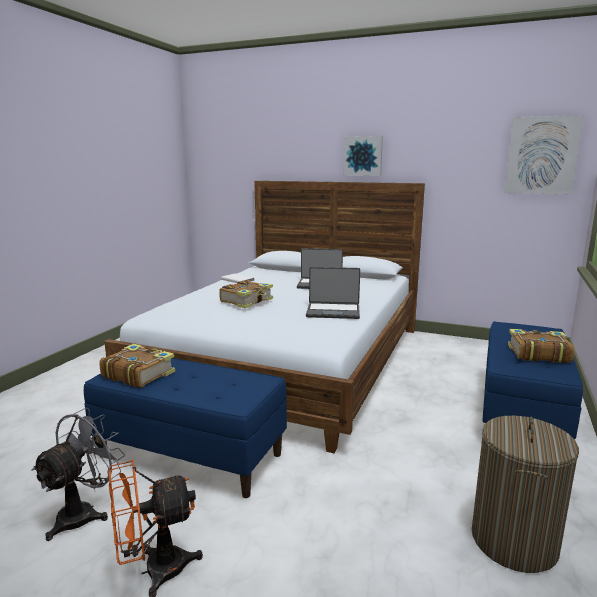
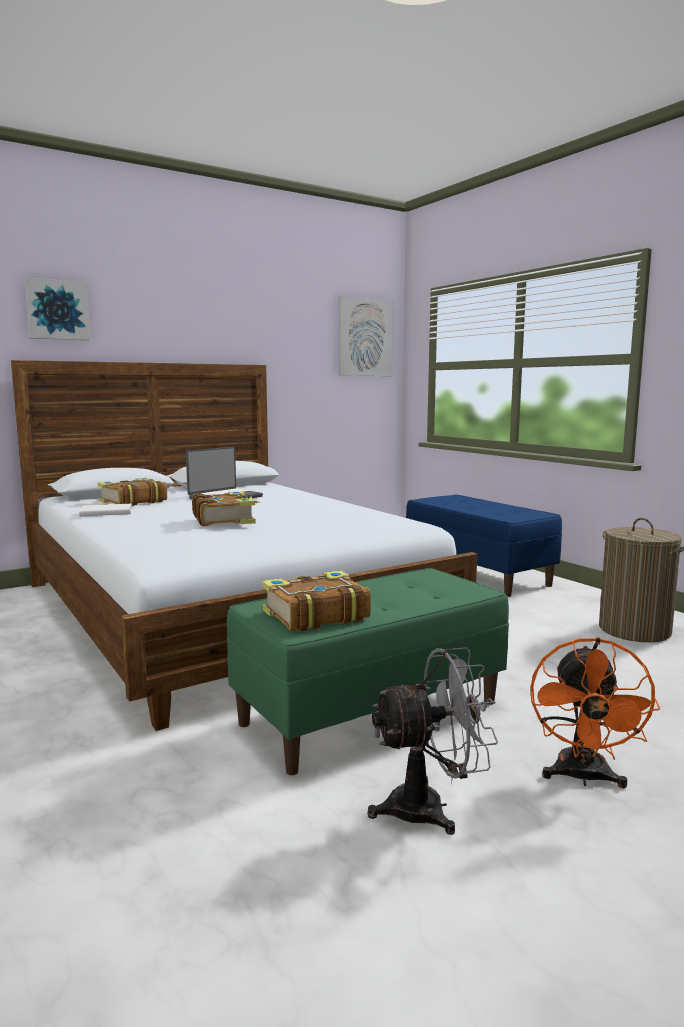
camera: 55 degrees left, 5 degrees down
grey fan [31,408,125,541] -> grey fan turned 105 degrees clockwise [367,648,498,835]
blue bench [84,358,287,498] -> green bench [227,568,509,775]
laptop [306,267,360,319] -> none
picture [344,136,383,176] -> picture moved to [24,277,90,340]
book [508,329,575,364] -> book moved to [97,478,167,506]

